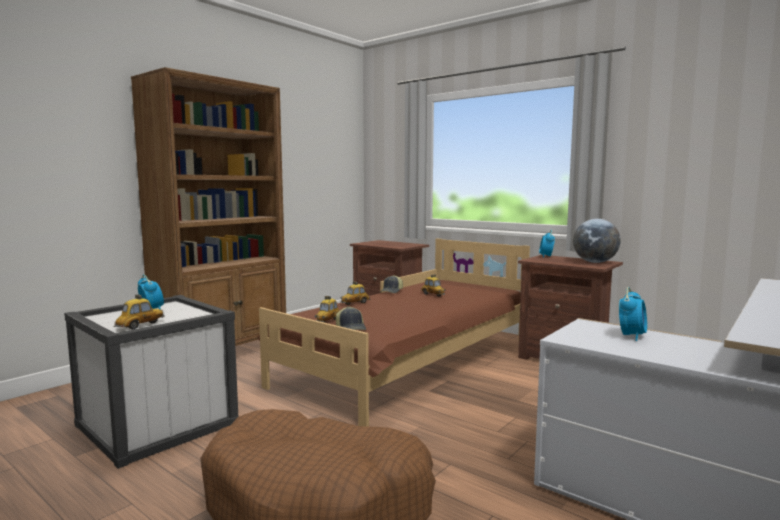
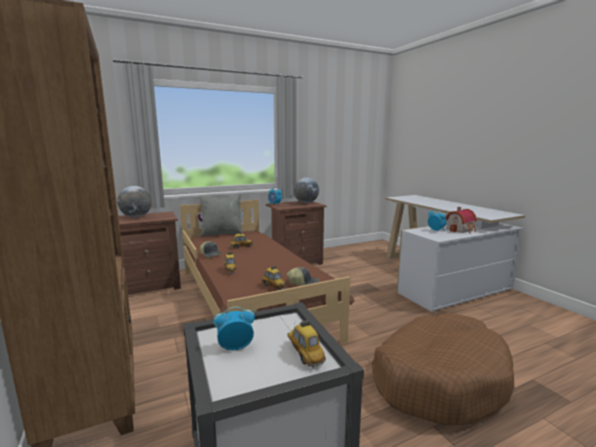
camera: 65 degrees left, 5 degrees up
none -> globe [117,186,152,217]
none -> grey pillow [200,194,243,237]
none -> toy house [446,207,477,234]

